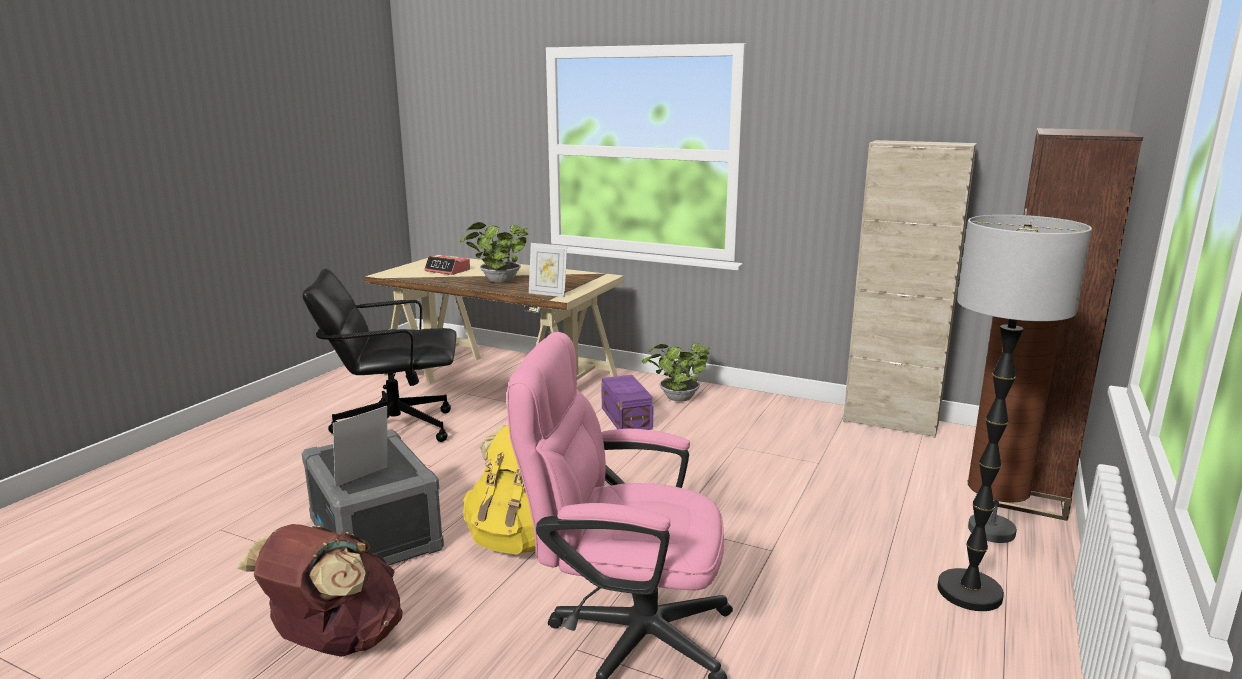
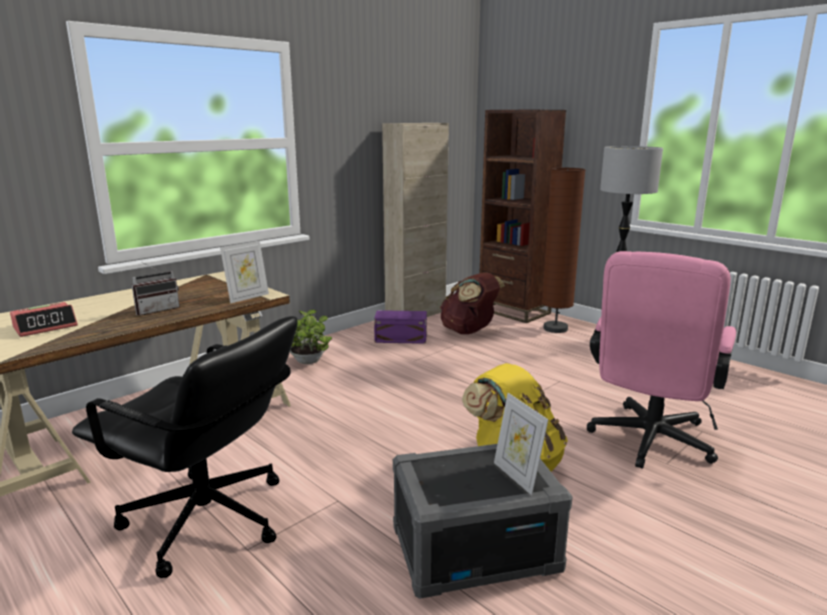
camera: 70 degrees left, 0 degrees up
brown backpack [237,524,403,657] -> brown backpack moved to [440,272,505,334]
black office chair [303,269,457,442] -> black office chair turned 75 degrees counterclockwise [72,316,298,578]
potted plant [460,222,528,283] -> radio [132,262,180,315]
purple storage box [601,375,654,430] -> purple storage box moved to [374,310,427,344]

